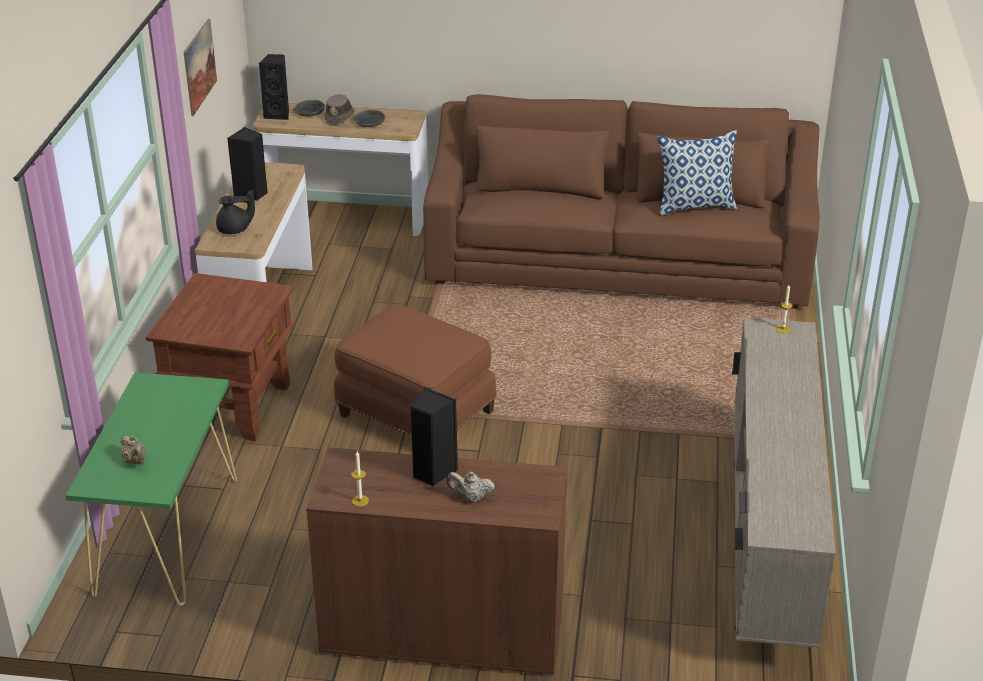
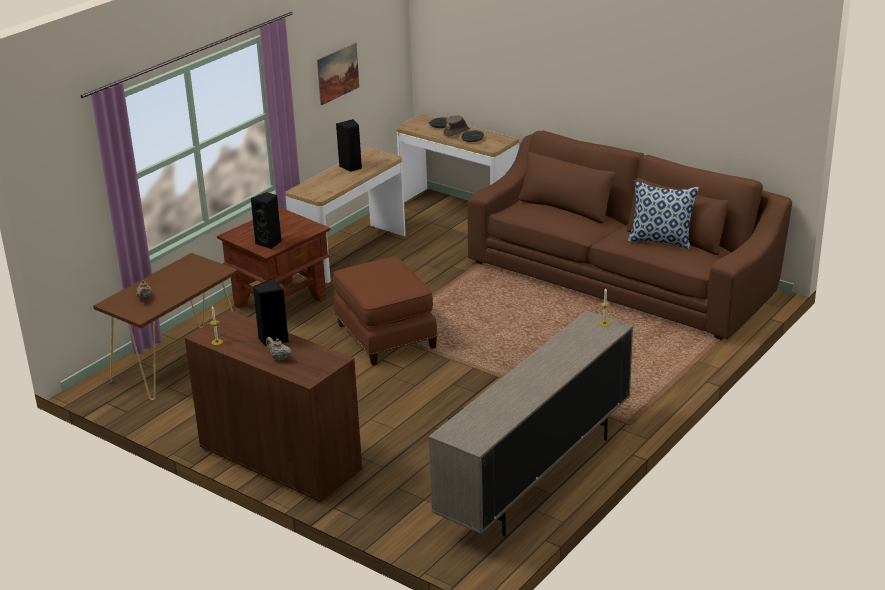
camera: 30 degrees right, 5 degrees down
green console table [66,372,237,606] -> brown console table [93,253,238,400]
black teapot [216,189,255,234] -> none
black speaker [259,54,289,120] -> black speaker moved to [251,192,281,249]

